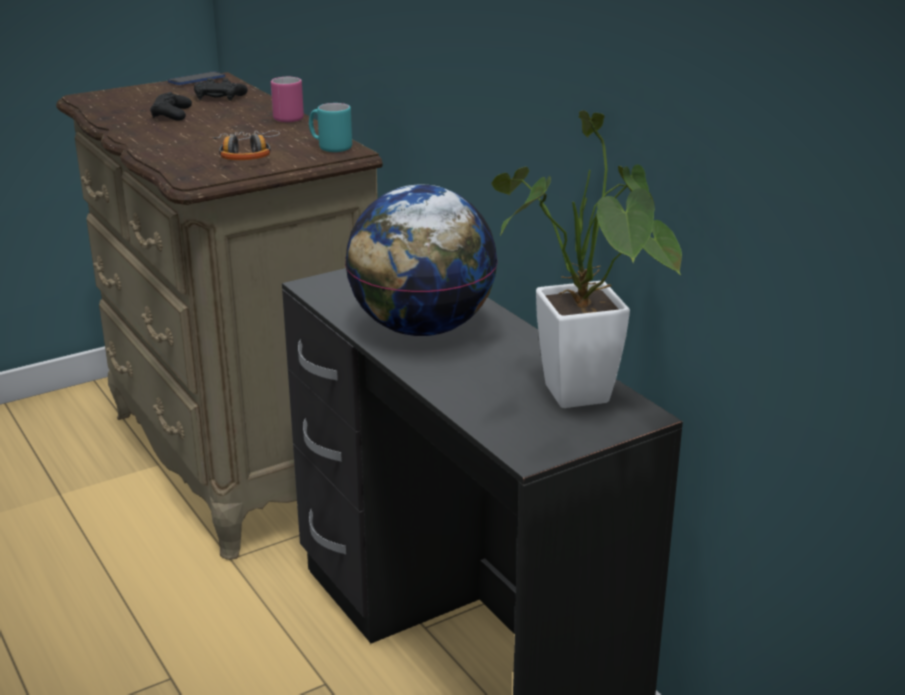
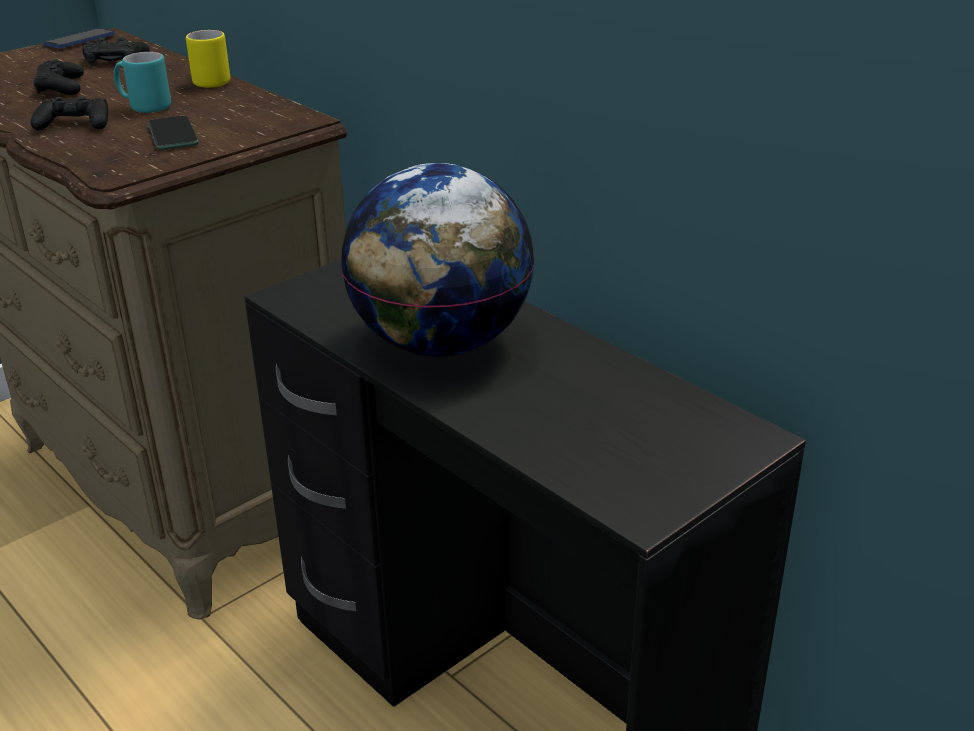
camera: 10 degrees left, 5 degrees up
headphones [208,131,280,160] -> phone [148,116,199,150]
pink mug [271,77,304,122] -> yellow mug [186,30,230,88]
turquoise mug [309,103,352,152] -> turquoise mug moved to [114,52,171,113]
potted plant [491,110,682,408] -> none
none -> black game controller [31,97,108,130]

